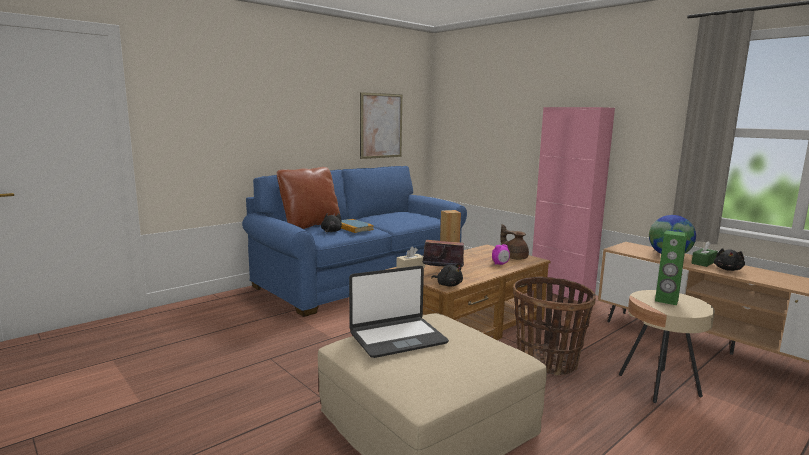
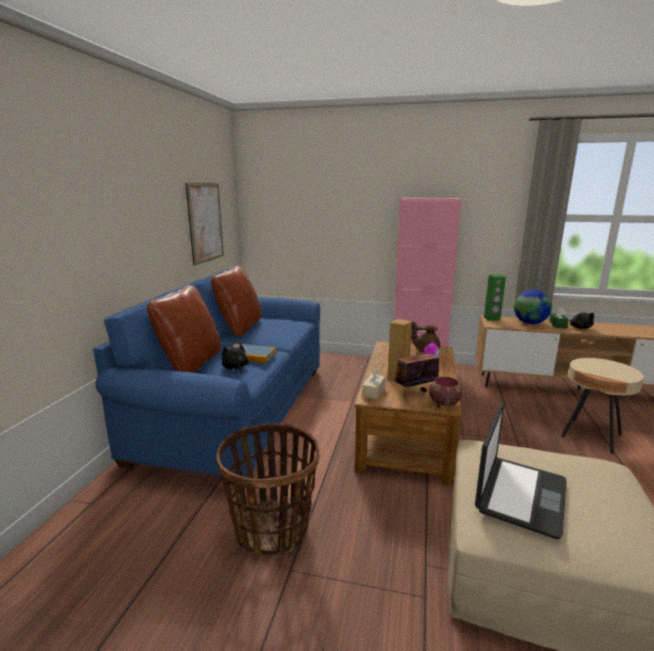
camera: 35 degrees left, 5 degrees up
black plush toy [431,263,463,287] -> bowl [429,376,463,407]
basket [513,276,596,376] -> basket moved to [217,423,319,556]
green speaker [655,230,687,305] -> green speaker moved to [484,274,506,321]
none -> brown pillow [211,266,262,337]

